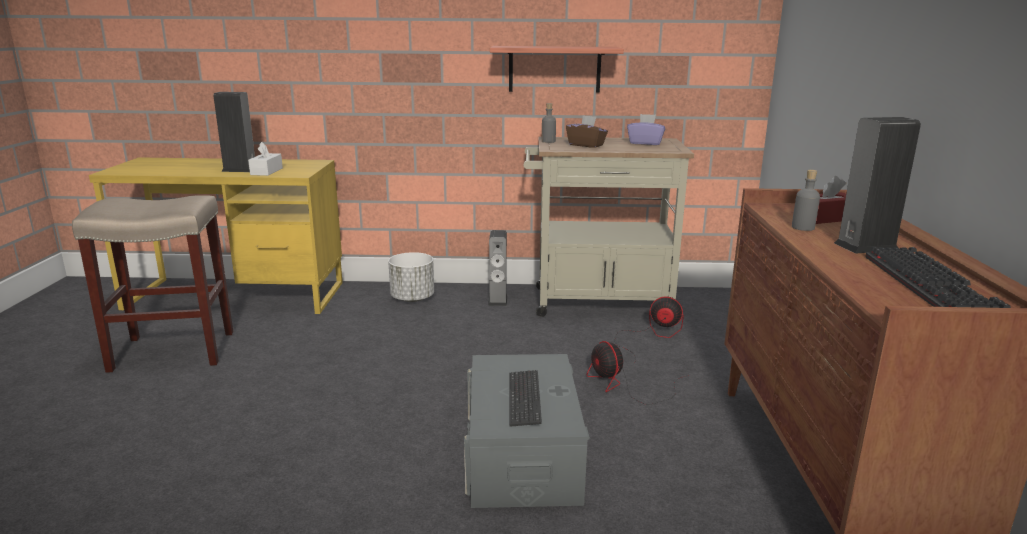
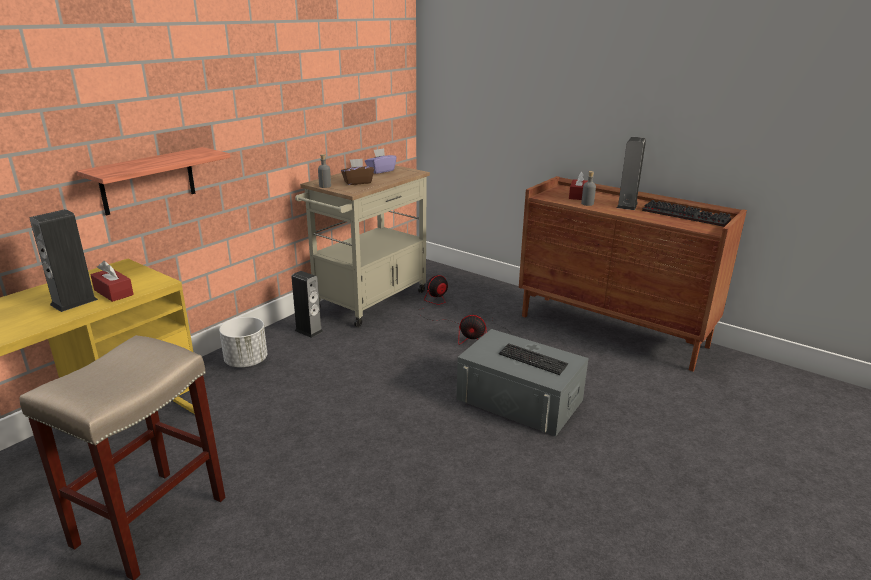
camera: 55 degrees left, 5 degrees up
white tissue box [248,142,283,176] -> red tissue box [90,261,134,302]
shelf [490,46,624,93] -> shelf moved to [76,147,230,216]

